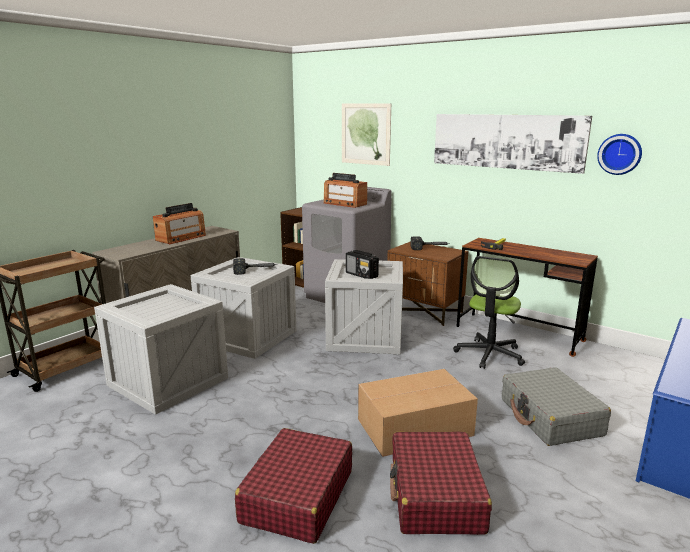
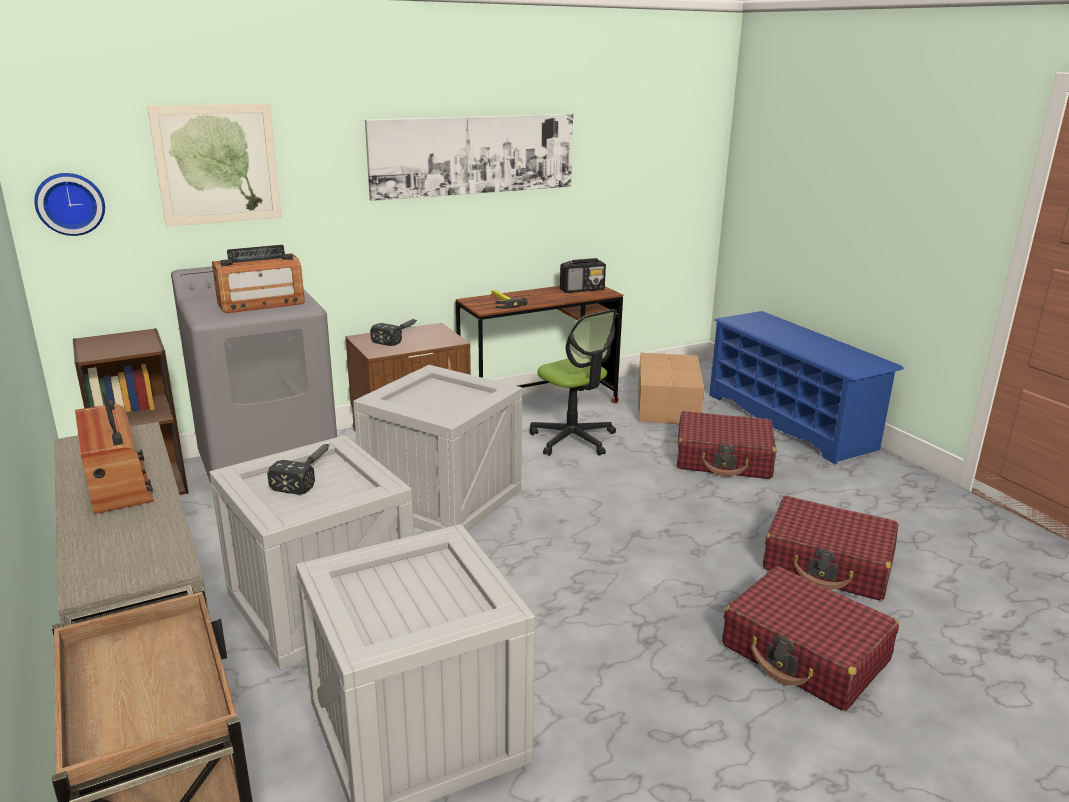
camera: 65 degrees left, 5 degrees up
radio [346,250,379,279] -> radio moved to [560,258,606,293]
cardboard box [358,369,478,457] -> cardboard box moved to [638,353,704,424]
grey suitcase [502,367,611,446] -> red suitcase [677,411,776,479]
wall clock [597,134,642,175] -> wall clock moved to [34,173,105,236]

